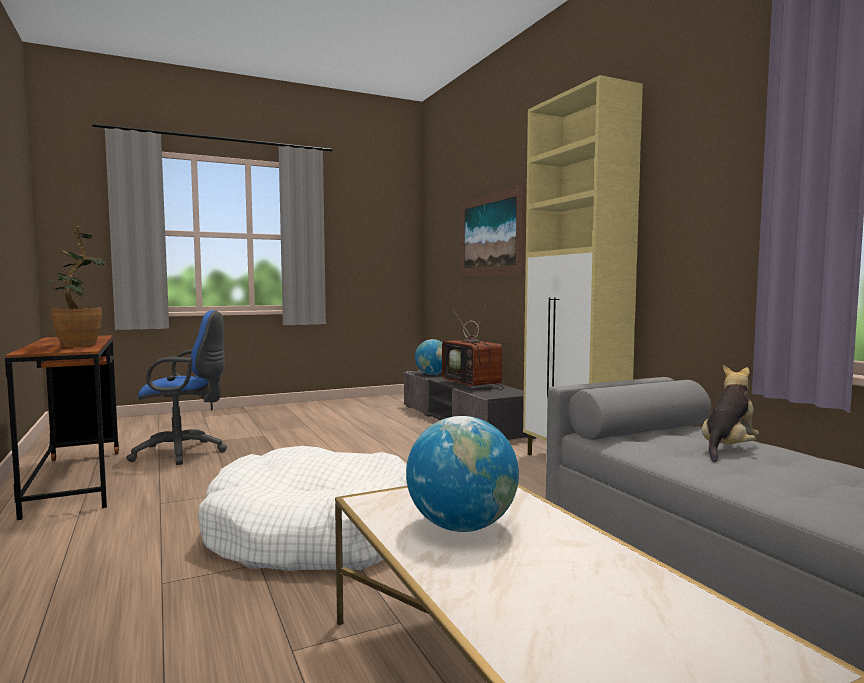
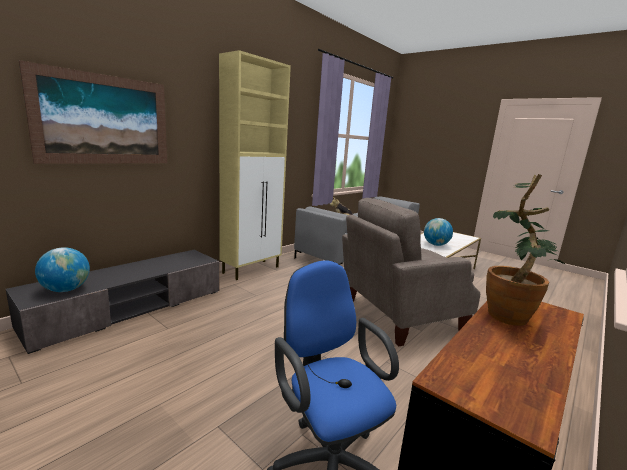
camera: 115 degrees left, 10 degrees up
white dog bed [198,446,407,571] -> beige armchair [342,198,480,346]
television [442,307,505,390] -> none

